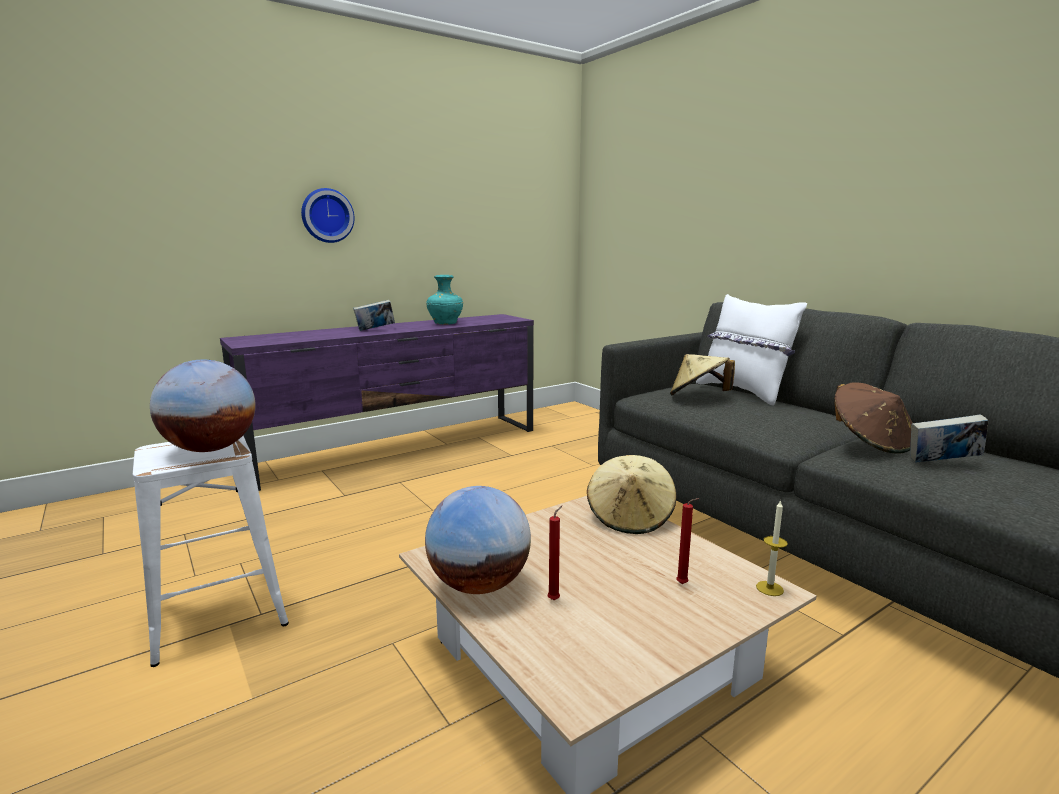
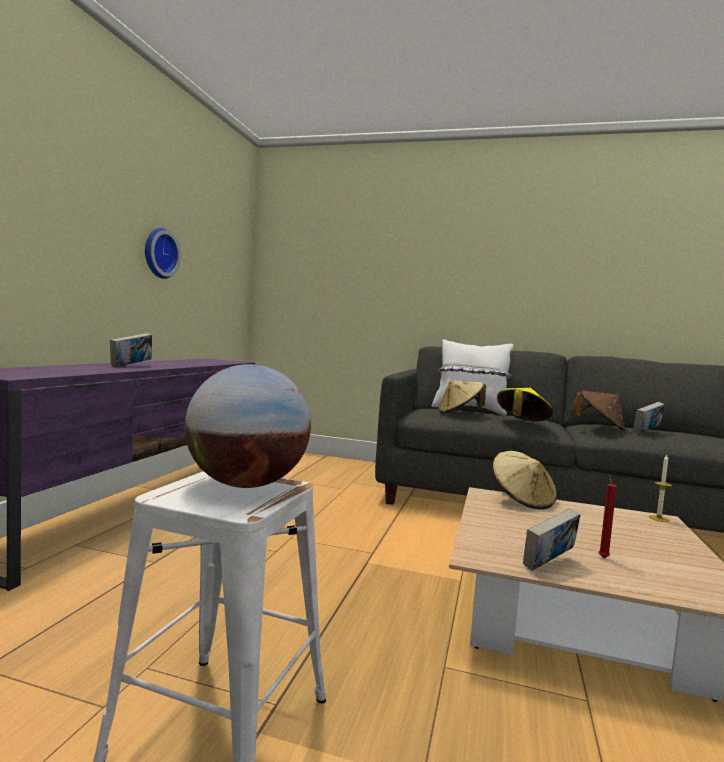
camera: 40 degrees left, 10 degrees down
wall clock [301,188,355,243] -> wall clock moved to [145,228,181,279]
globe [425,486,531,594] -> book [523,508,580,571]
turquoise vase [426,275,463,325] -> none
red candle [676,498,700,584] -> none
none -> yellow hat [497,388,553,421]

